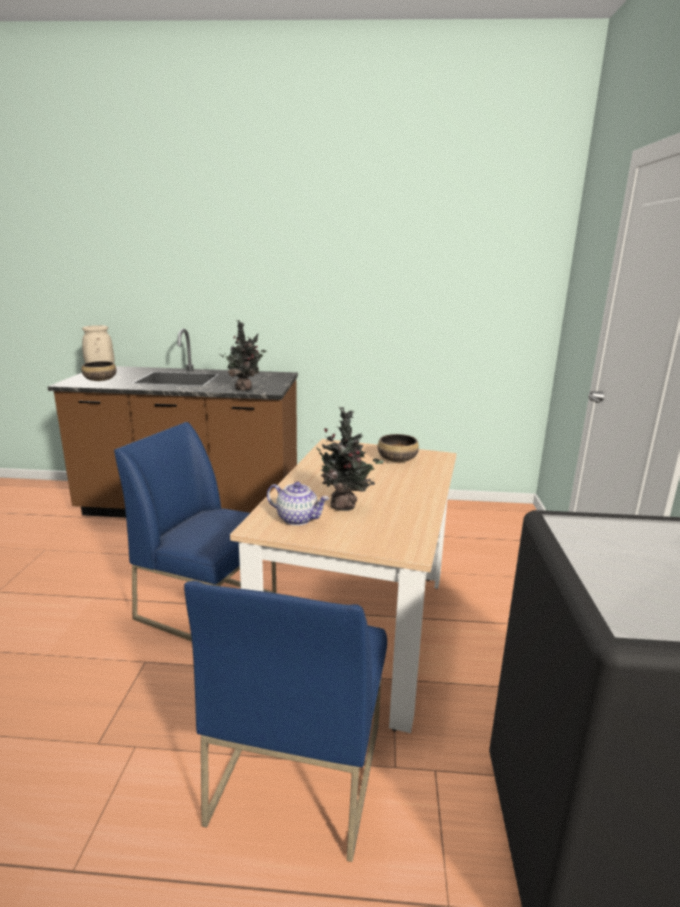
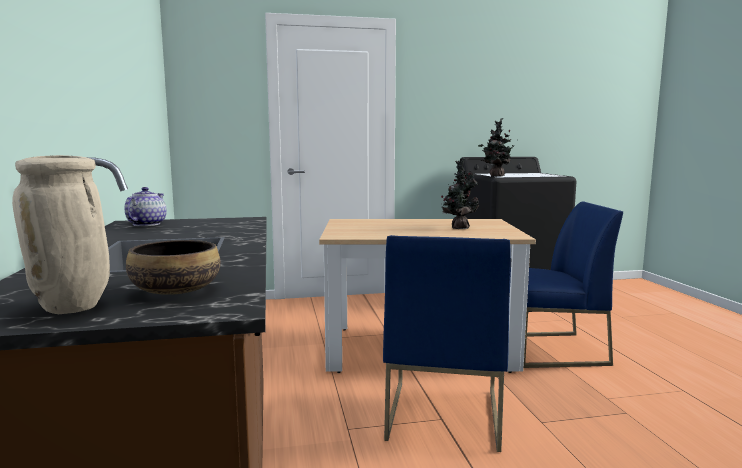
camera: 105 degrees left, 10 degrees down
potted plant [220,320,266,391] -> potted plant moved to [478,118,518,177]
teapot [267,482,329,526] -> teapot moved to [124,187,167,226]
bowl [378,434,419,462] -> none

